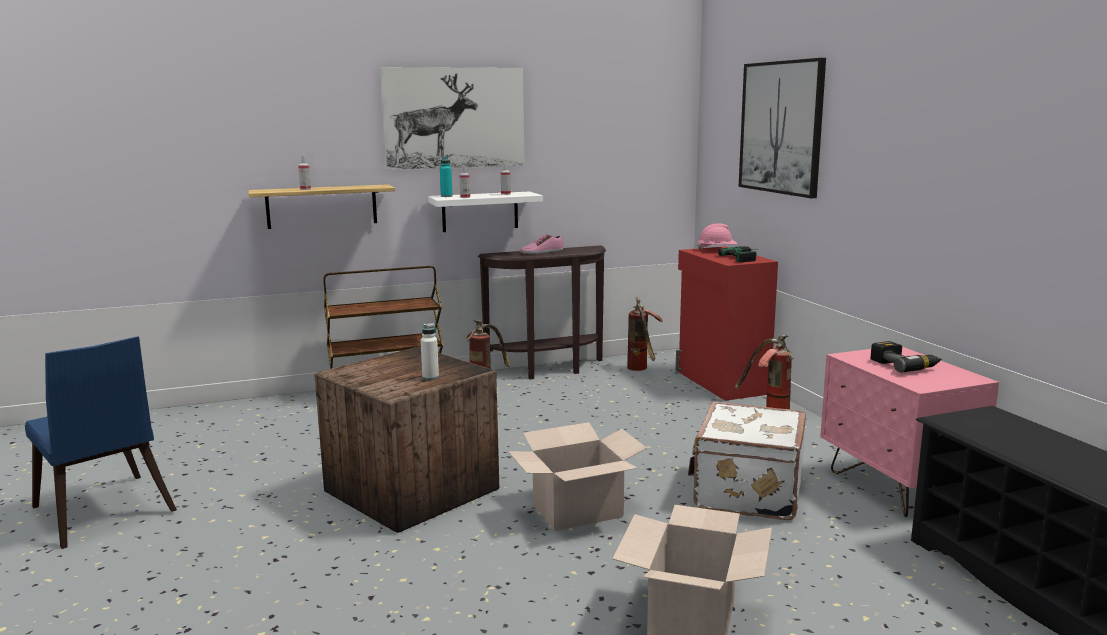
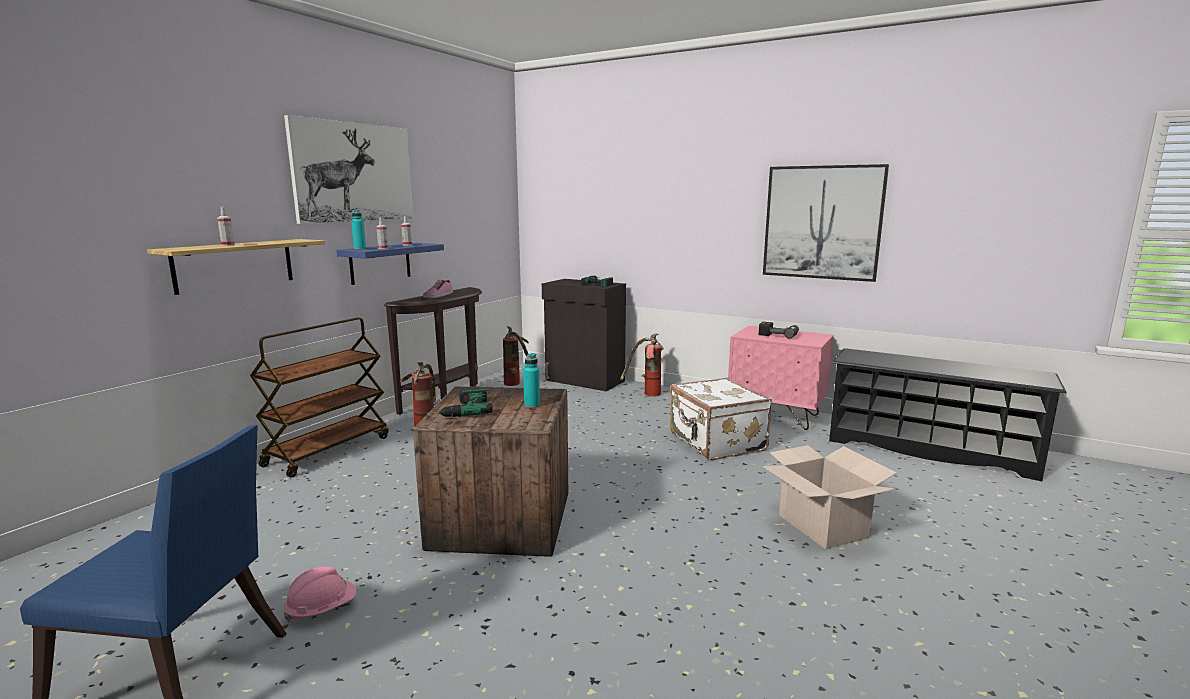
camera: 40 degrees left, 0 degrees up
white bottle [421,323,439,380] -> turquoise bottle [523,353,540,408]
white shelf [428,191,543,232] -> blue shelf [337,243,444,285]
cardboard box [508,422,647,531] -> none
red cabinet [675,246,778,401] -> black cabinet [542,279,626,391]
pink hard hat [697,223,737,250] -> pink hard hat moved to [284,566,356,622]
picture [739,58,826,198] -> picture moved to [763,164,889,282]
none -> power drill [427,388,493,417]

